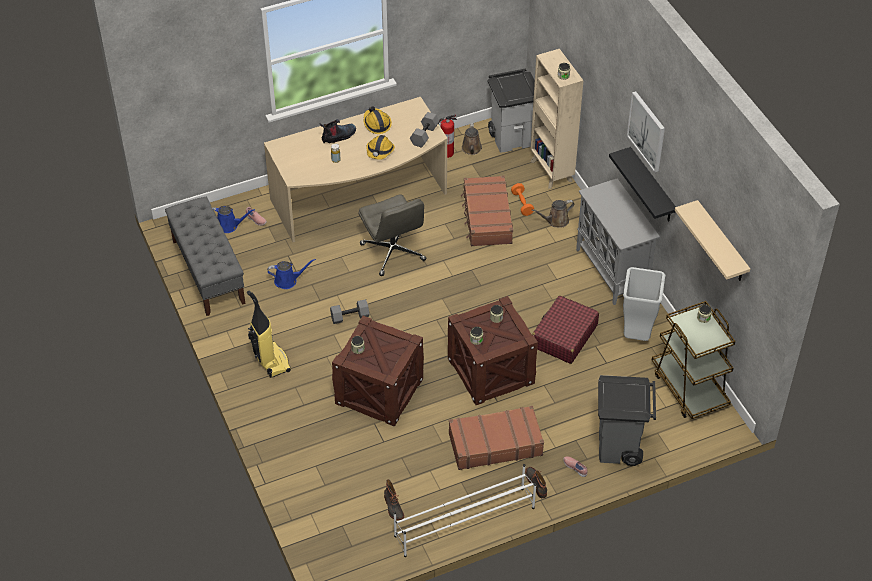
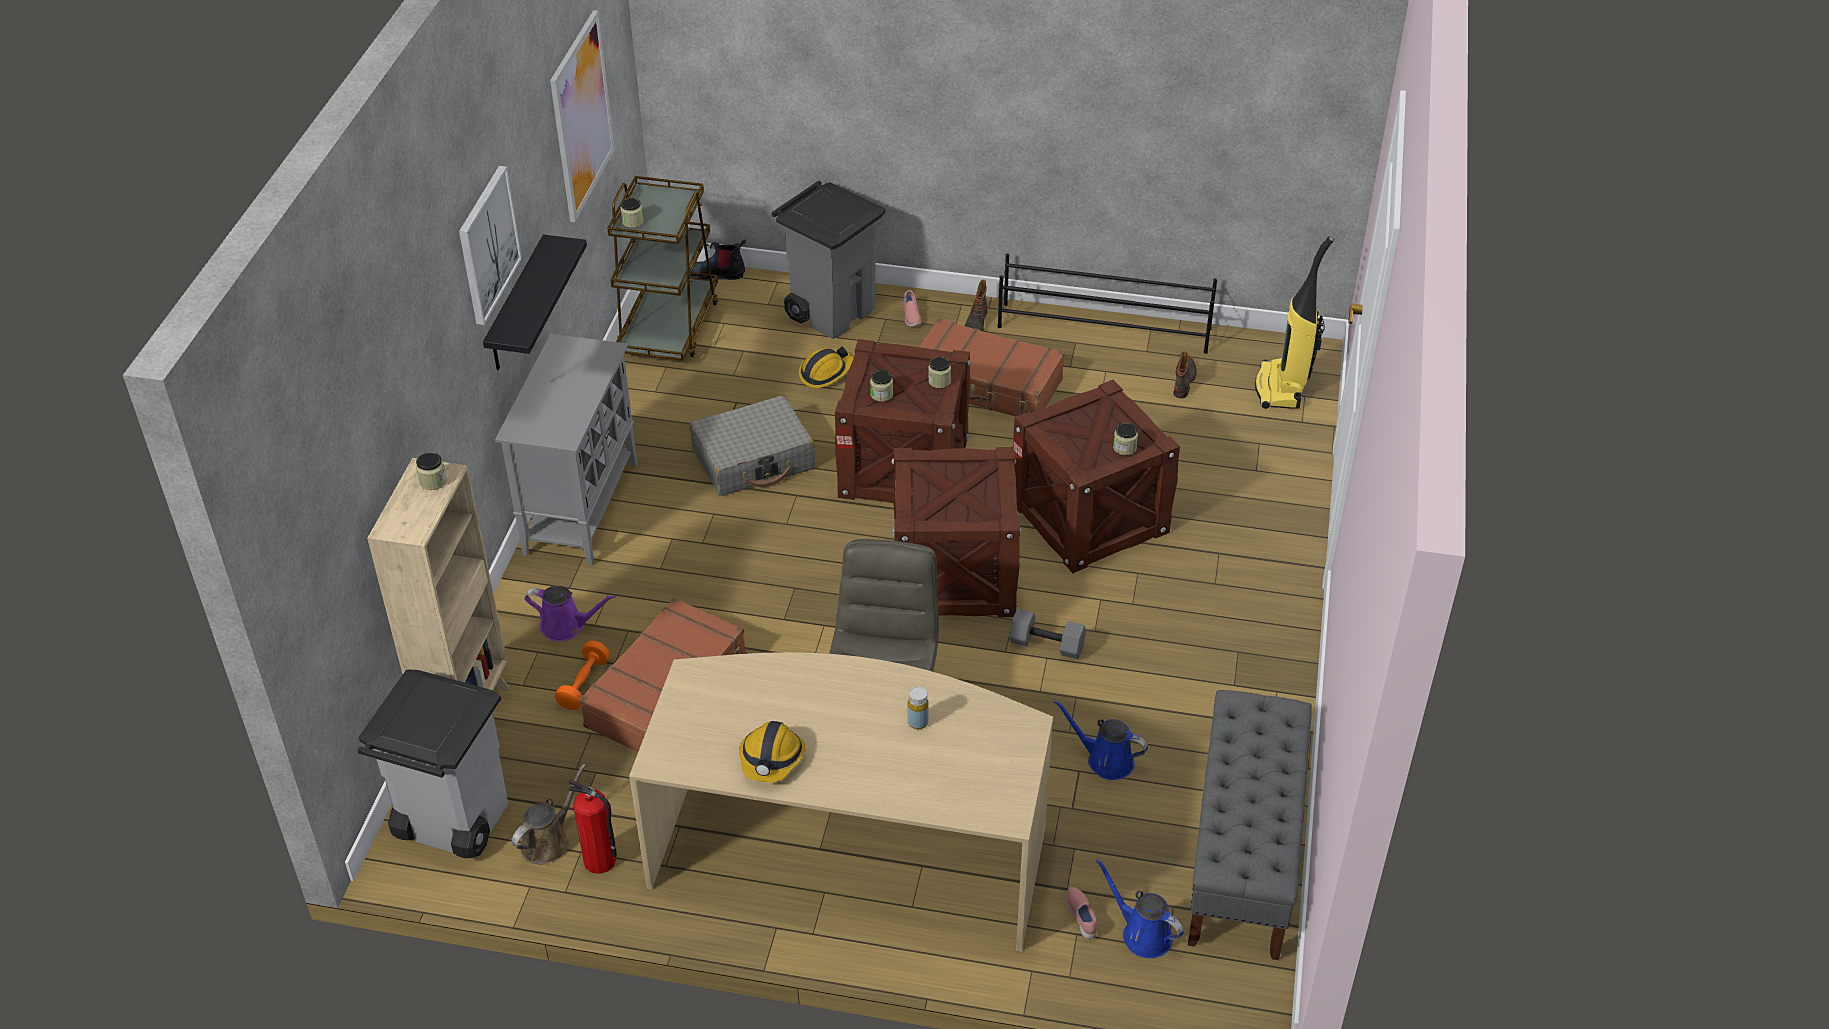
camera: 145 degrees left, 5 degrees down
vacuum cleaner [247,291,291,378] -> vacuum cleaner moved to [1255,236,1334,409]
boot [319,119,356,144] -> boot moved to [690,240,746,280]
hard hat [366,135,395,160] -> hard hat moved to [799,346,853,388]
white shoe rack [393,464,536,557] -> black shoe rack [997,253,1217,354]
grey dumbbell [410,112,440,148] -> none
brown watering can [532,200,574,227] -> purple watering can [525,586,616,641]
red suitcase [532,295,599,364] -> grey suitcase [689,396,815,496]
grey trash can [623,267,665,341] -> none
beige shelf [675,200,750,281] -> picture [550,10,615,222]
none -> crate [891,447,1021,617]

